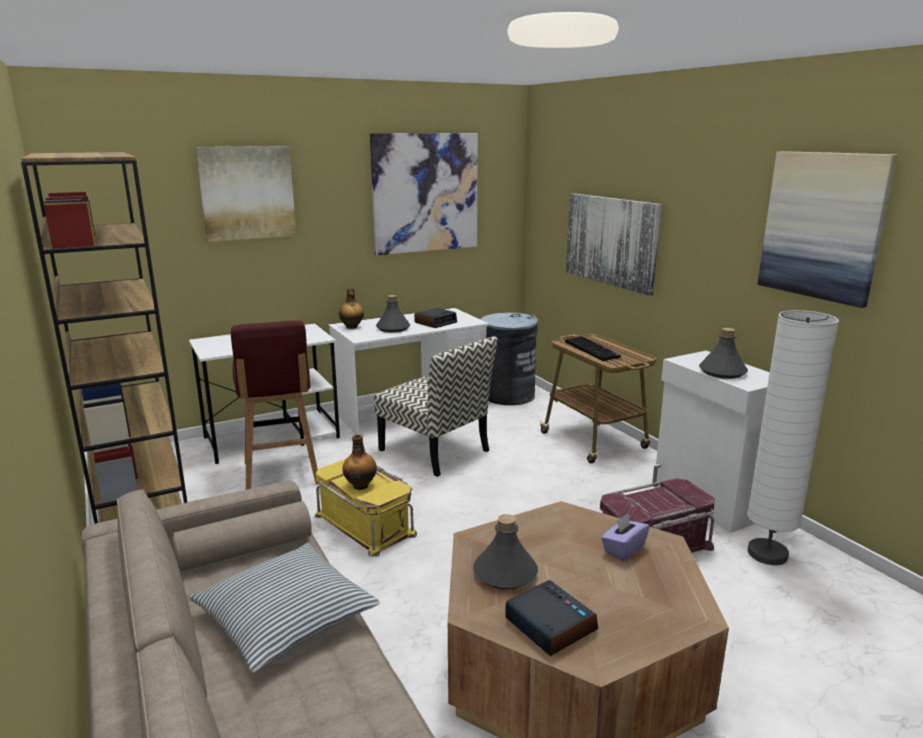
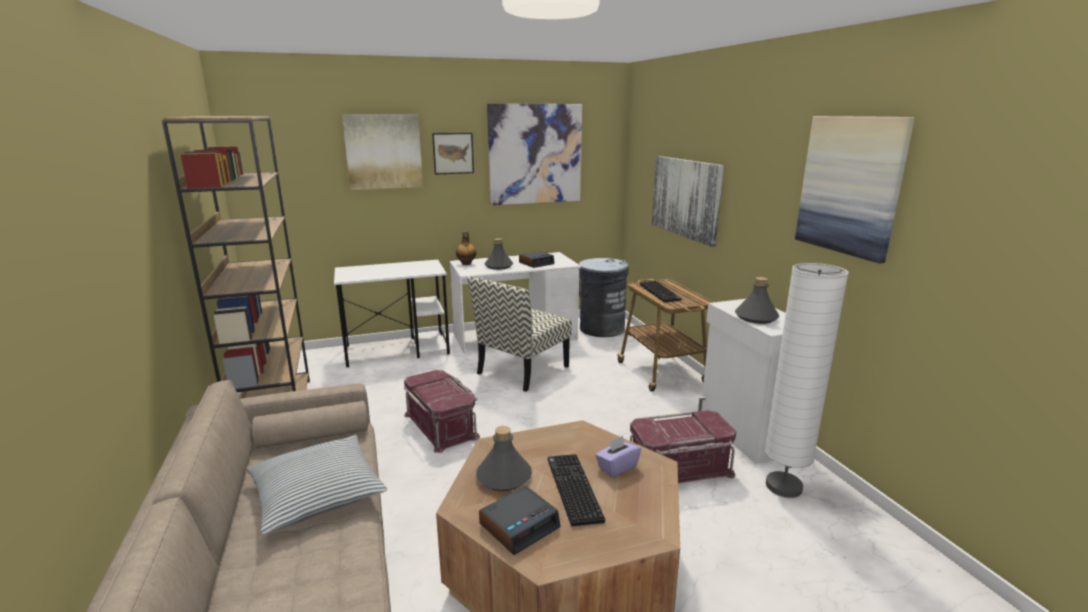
camera: 10 degrees right, 0 degrees up
red stool [231,320,318,490] -> none
yellow storage box [315,459,417,557] -> red storage box [404,370,480,453]
bottle [342,434,377,490] -> none
chair [374,336,497,477] -> chair turned 75 degrees clockwise [467,276,572,392]
alarm clock [505,580,598,656] -> alarm clock turned 75 degrees clockwise [479,486,560,555]
none -> picture [432,133,474,175]
none -> keyboard [548,454,605,526]

